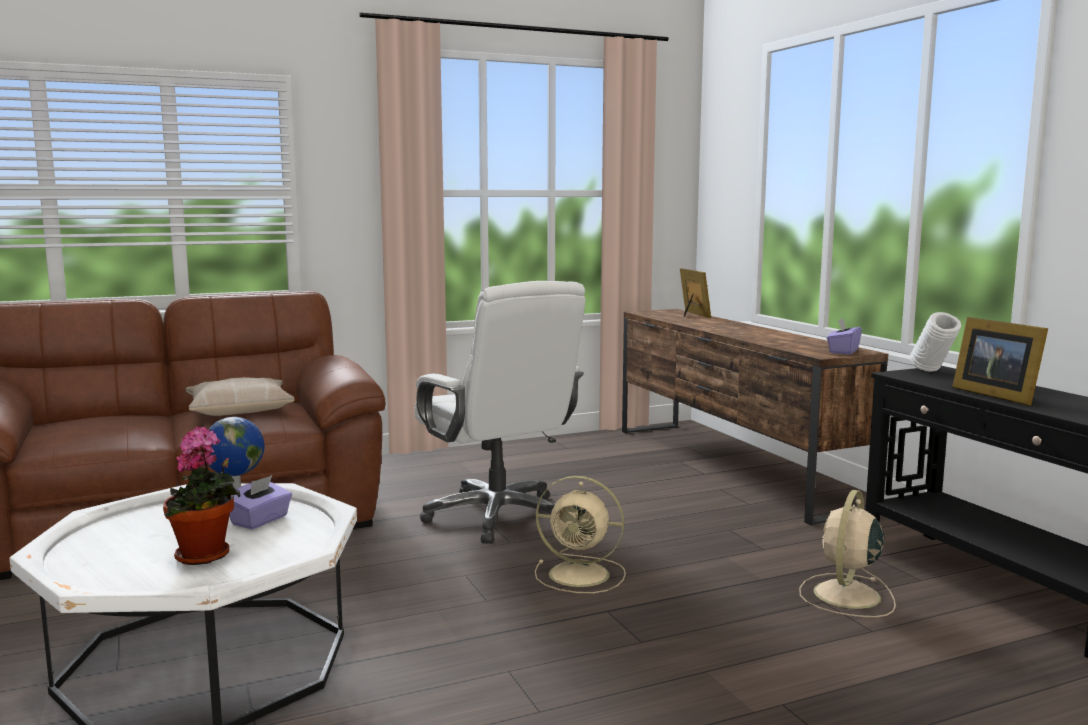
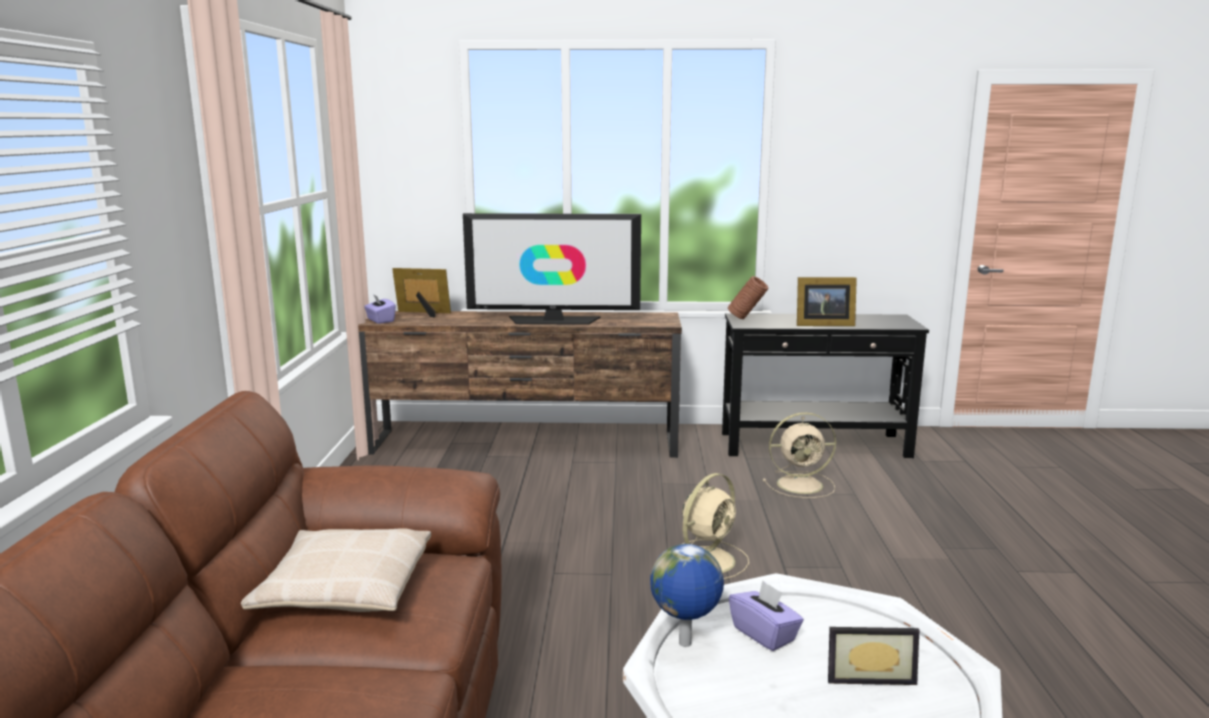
camera: 65 degrees left, 5 degrees up
potted plant [163,427,240,565] -> picture frame [828,627,919,685]
white office chair [414,281,586,544] -> none
beige fan [799,490,896,617] -> beige fan turned 60 degrees counterclockwise [763,412,836,498]
purple tissue box [827,318,862,355] -> purple tissue box moved to [364,294,396,324]
white vase [910,312,961,372] -> brown vase [728,276,768,319]
none -> television [463,213,641,325]

